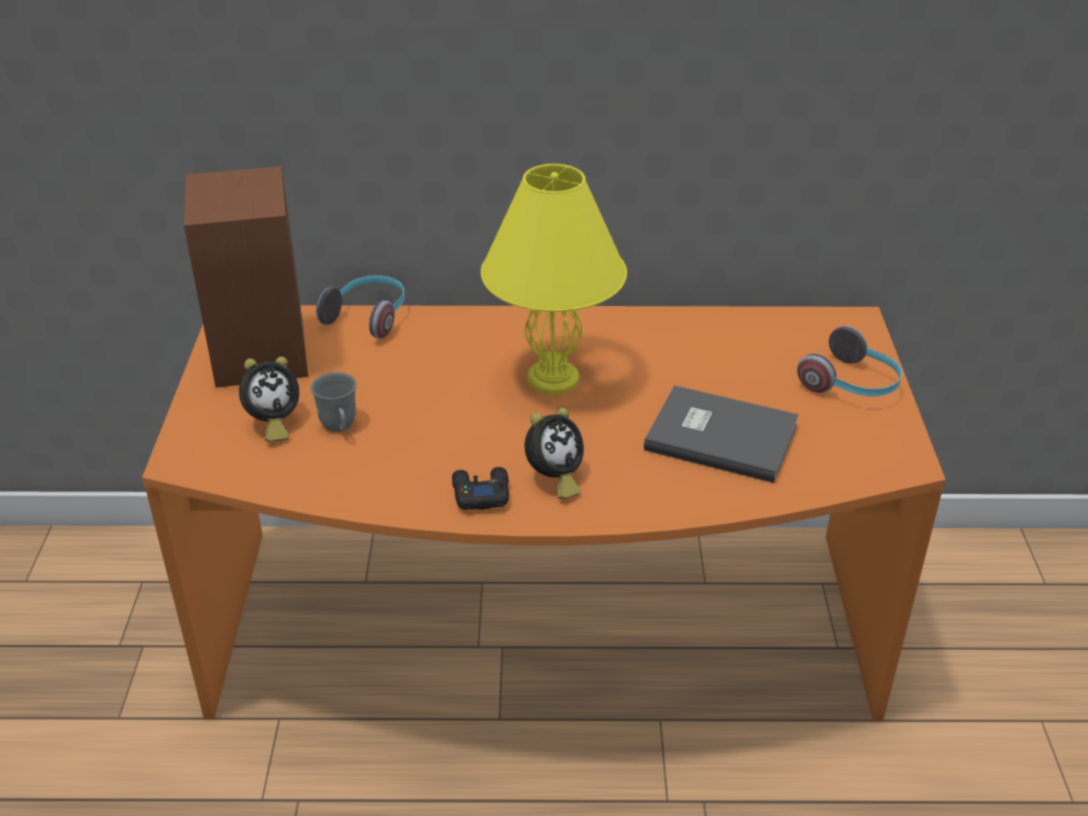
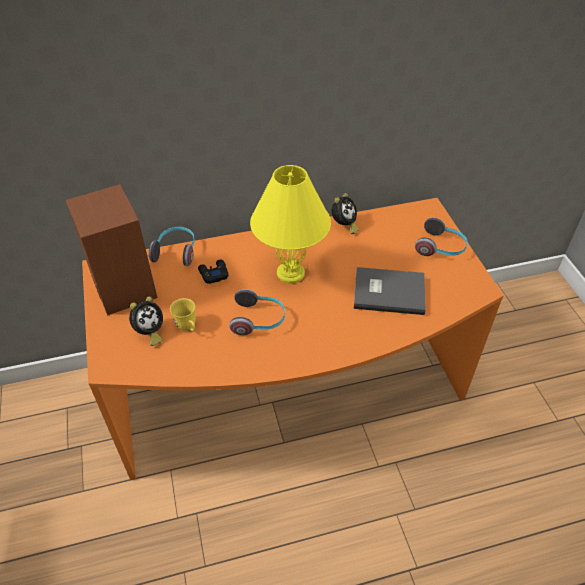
camera: 15 degrees left, 10 degrees up
grey mug [310,372,357,432] -> yellow mug [170,298,196,332]
black game controller [452,467,509,510] -> black game controller moved to [198,260,228,284]
alarm clock [525,408,584,499] -> alarm clock moved to [332,193,359,234]
none -> headphones [229,289,285,335]

